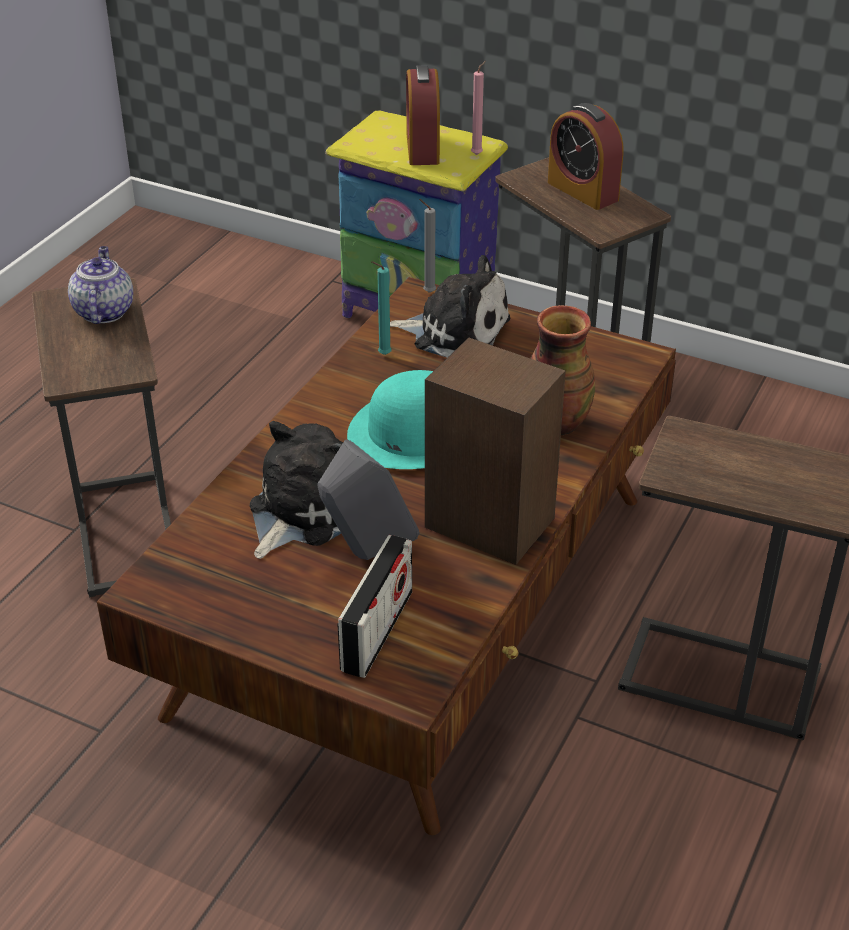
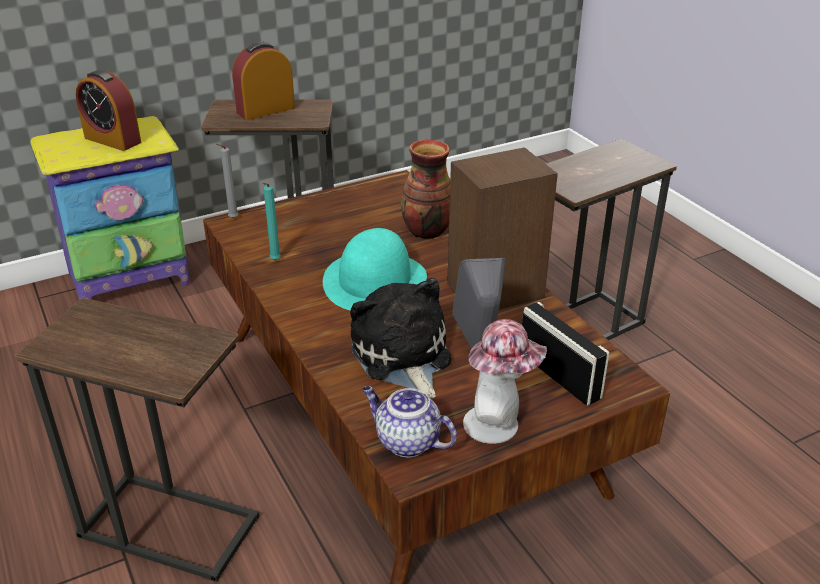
camera: 55 degrees left, 5 degrees down
teapot [68,246,133,324] -> teapot moved to [362,386,457,458]
plush toy [390,255,510,358] -> none
pink candle [471,61,486,155] -> none
alarm clock [548,103,623,210] -> alarm clock turned 150 degrees clockwise [232,42,295,120]
none -> hat [463,319,547,444]

